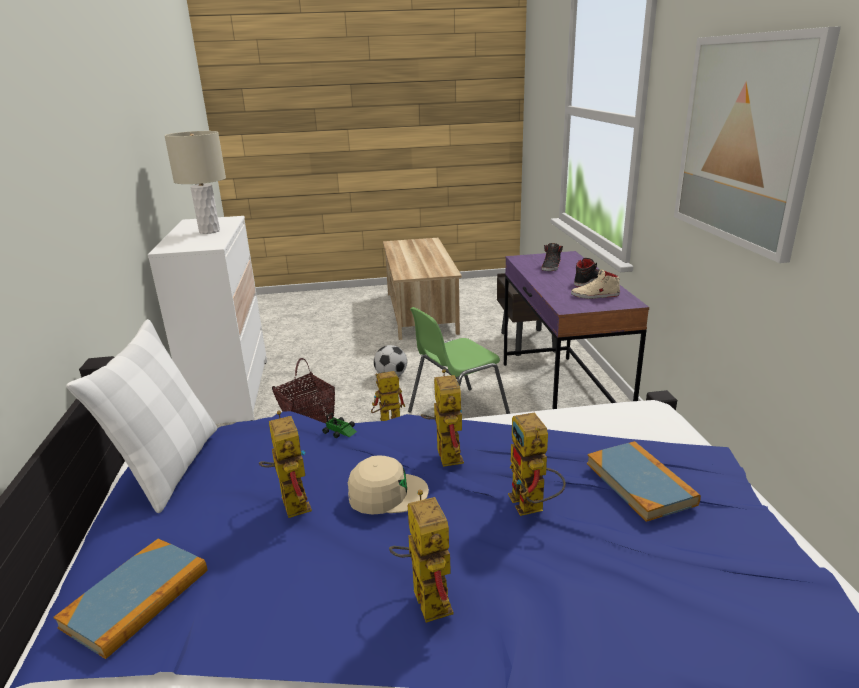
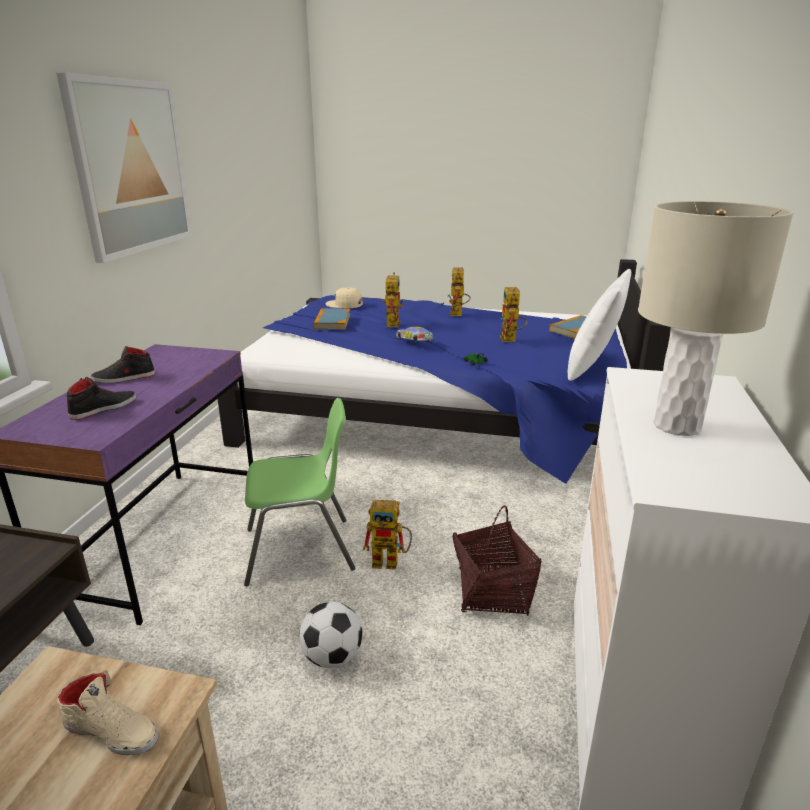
camera: 160 degrees left, 0 degrees up
beige cap [348,455,429,515] -> beige cap moved to [325,287,363,308]
toy robot [421,369,464,467] -> toy car [396,327,433,342]
beige shoe [571,269,620,299] -> beige shoe moved to [57,670,158,755]

